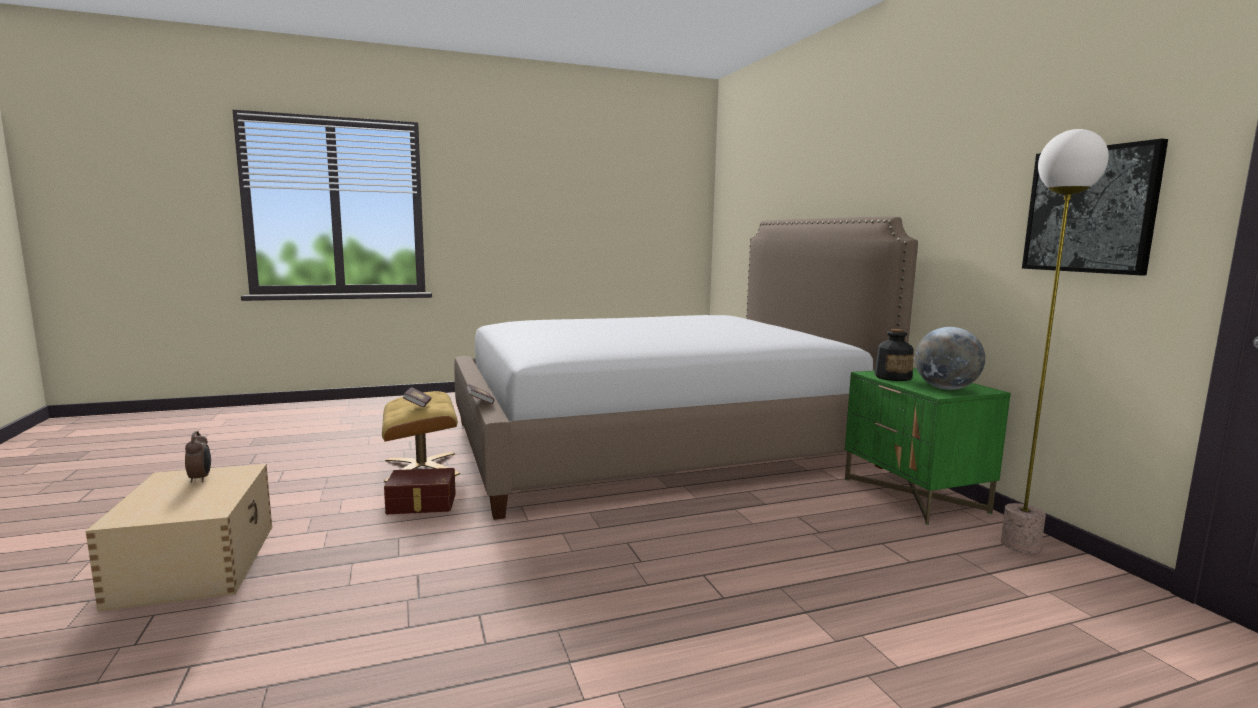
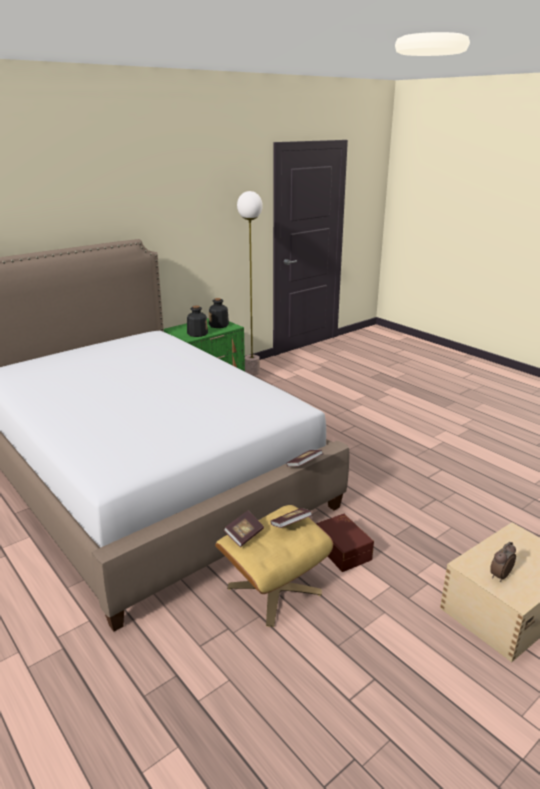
camera: 110 degrees left, 15 degrees up
globe [915,327,985,390] -> bottle [209,298,229,328]
picture [1022,139,1168,275] -> none
none -> book [224,511,264,547]

